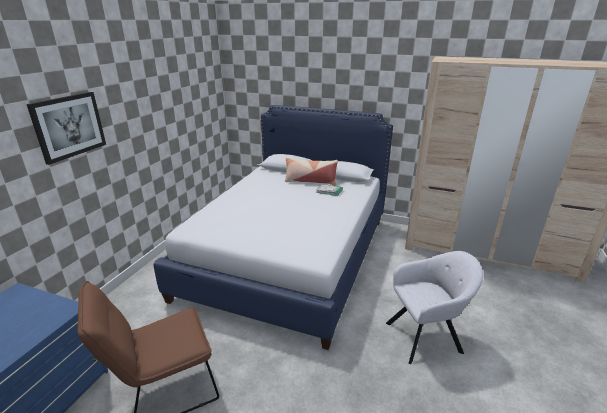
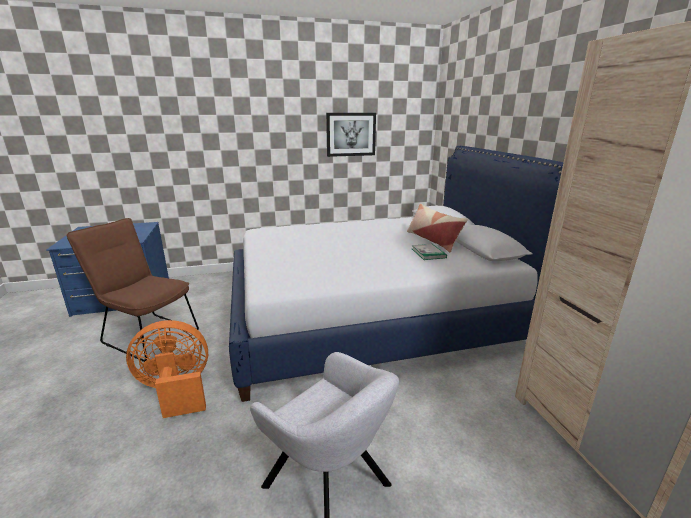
camera: 55 degrees right, 5 degrees down
picture [27,92,106,165] -> picture moved to [326,113,376,157]
none -> orange fan [126,320,208,418]

